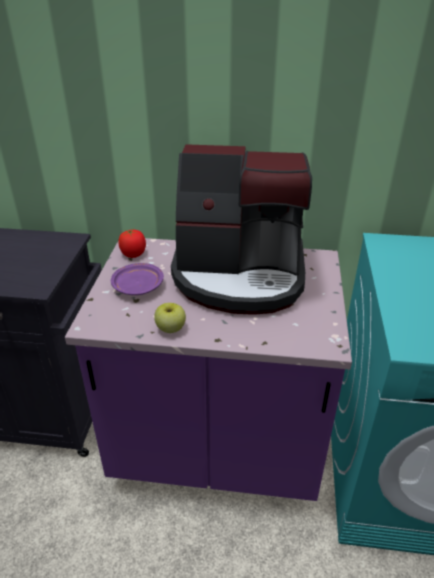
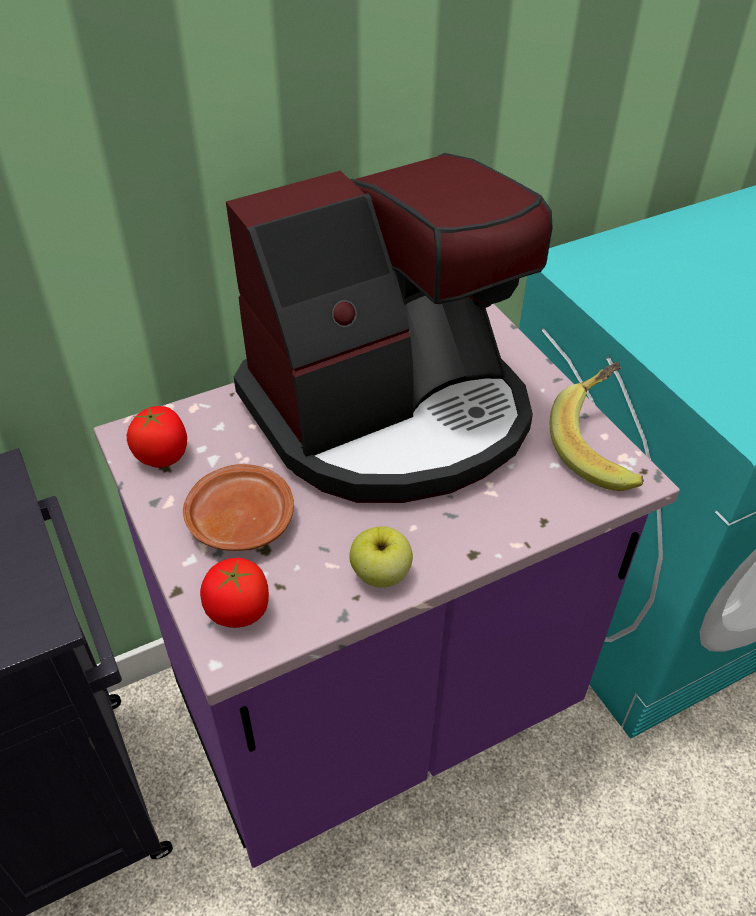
camera: 35 degrees left, 10 degrees up
purple plate [111,263,164,295] -> brown plate [183,464,294,551]
none -> tomato [200,558,269,628]
none -> banana [550,362,644,491]

